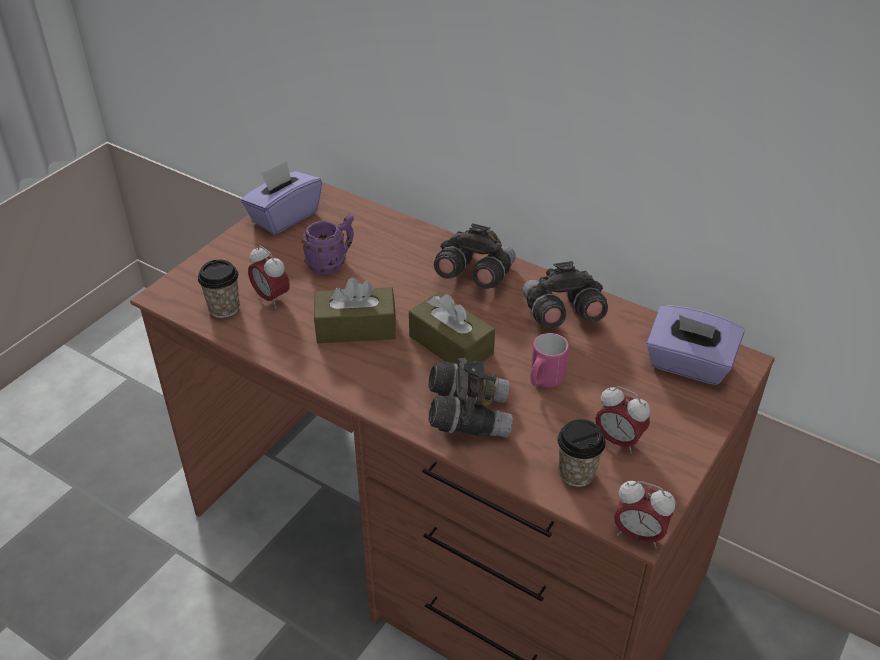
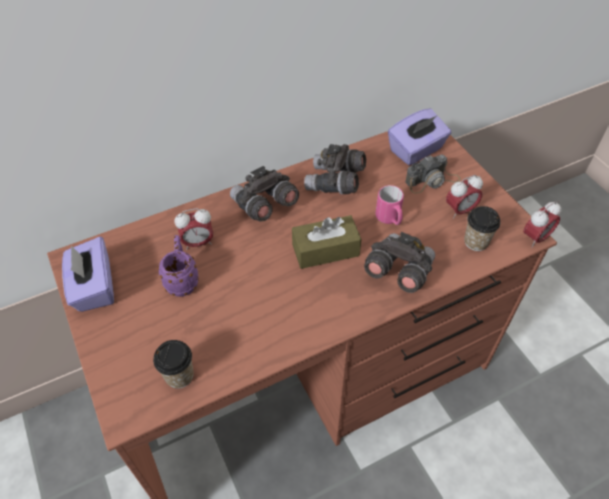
camera: 60 degrees left, 10 degrees up
alarm clock [248,245,290,309] -> alarm clock moved to [175,208,213,250]
brown tissue box [314,278,396,343] -> none
none -> camera [405,154,461,194]

